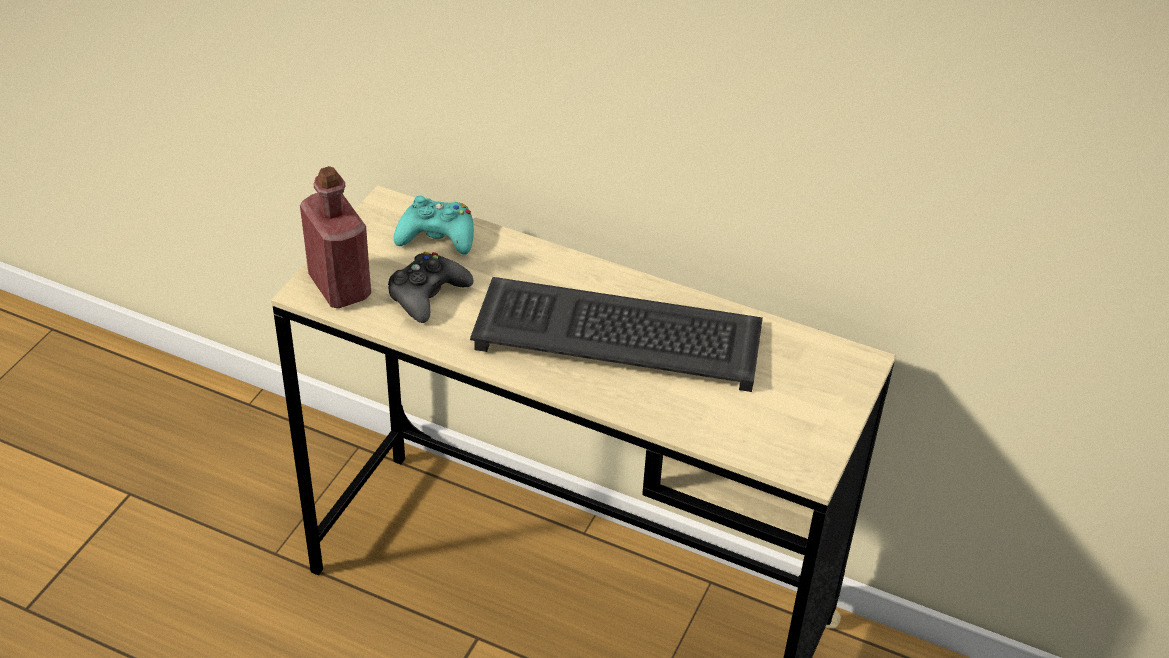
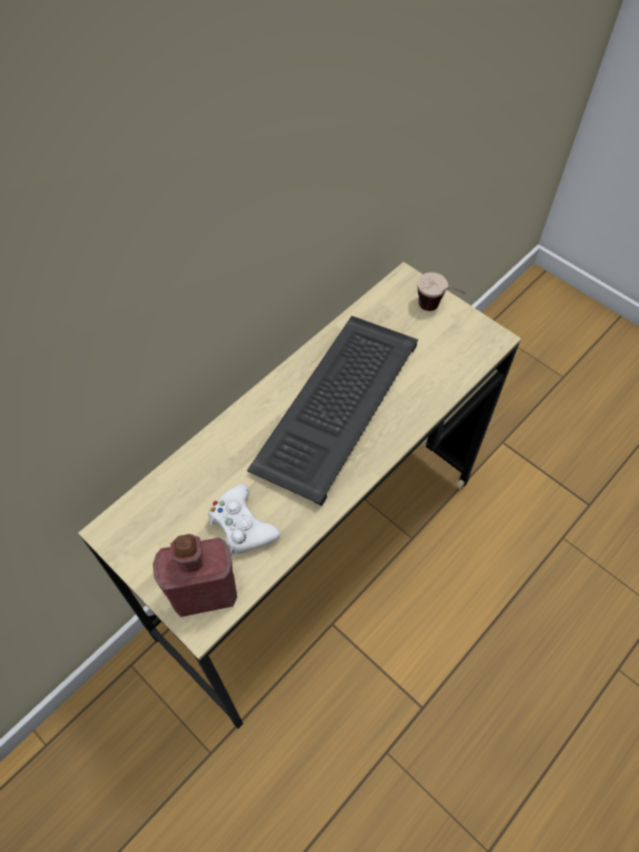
camera: 70 degrees left, 15 degrees up
black game controller [388,252,473,323] -> white game controller [208,484,280,555]
turquoise game controller [394,196,474,254] -> none
none -> cup [417,272,466,311]

